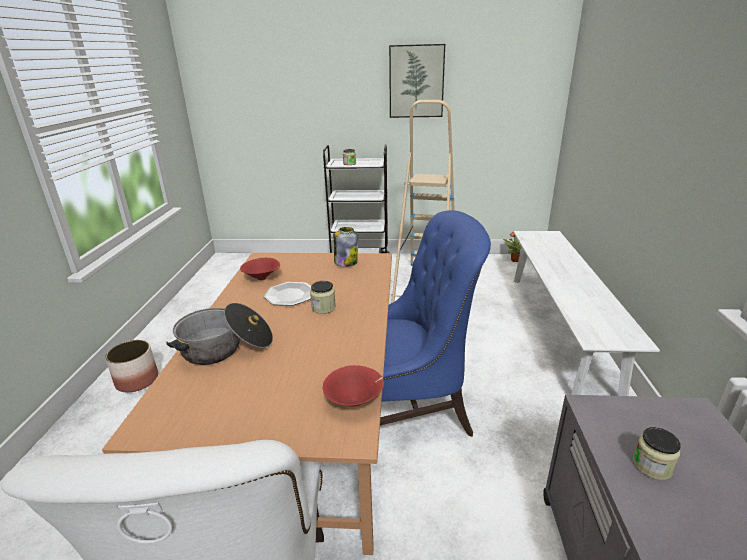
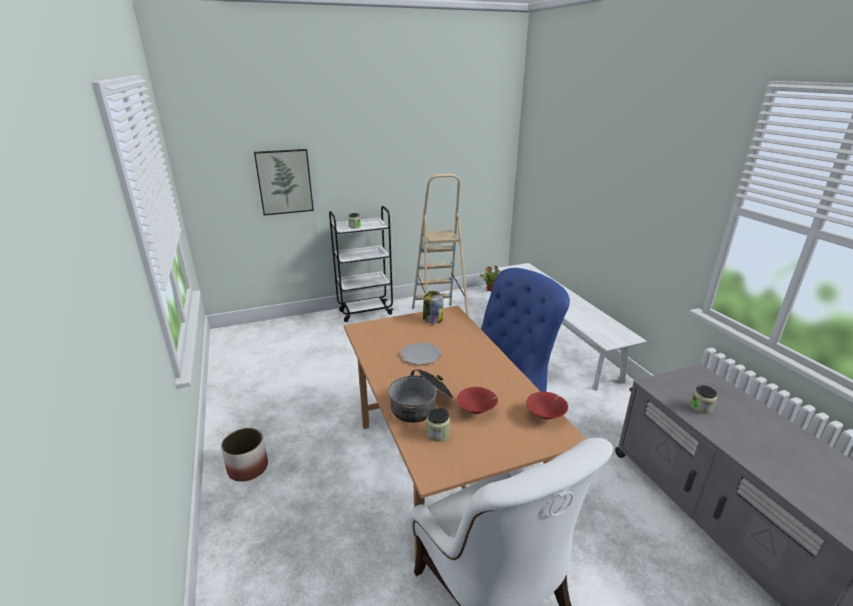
camera: 25 degrees left, 0 degrees up
red bowl [240,258,280,280] -> red bowl moved to [457,387,498,414]
jar [310,281,336,314] -> jar moved to [426,408,450,442]
picture [389,44,445,118] -> picture moved to [254,149,314,216]

